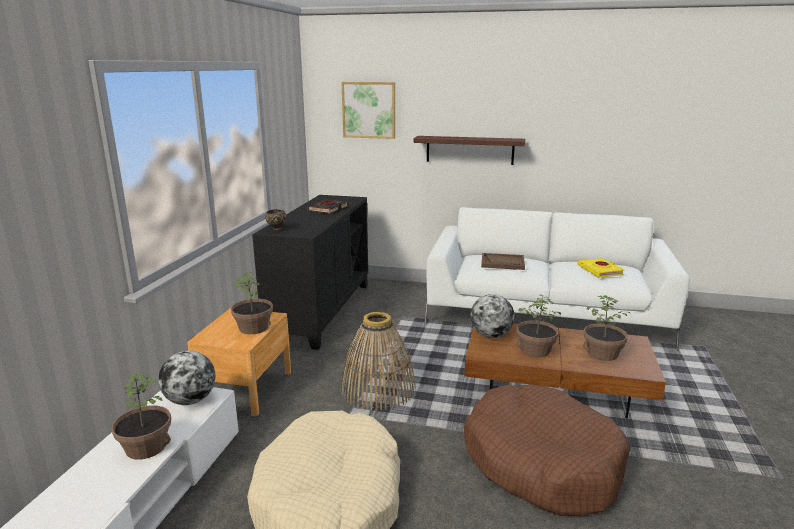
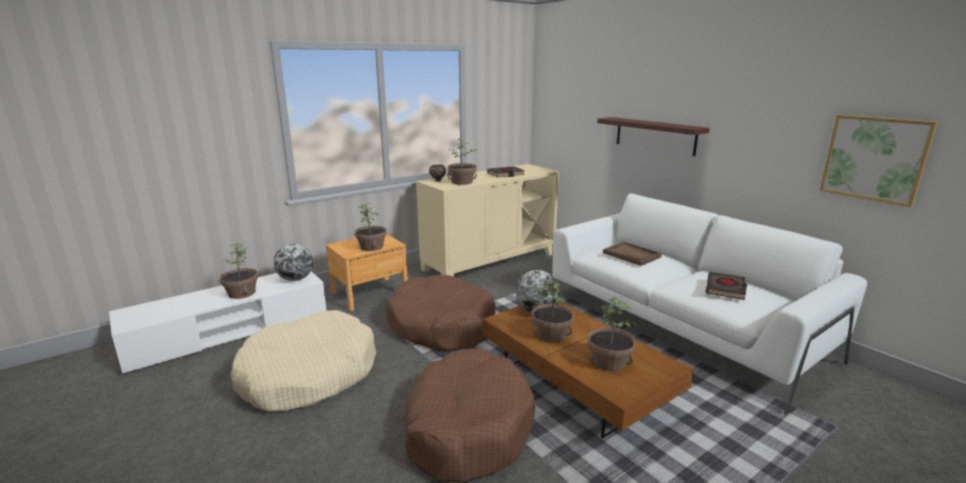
camera: 40 degrees right, 0 degrees up
black cabinet [252,195,368,350] -> beige cabinet [416,164,559,277]
basket [340,312,415,411] -> brown dog bed [385,275,496,352]
picture [342,82,395,139] -> picture moved to [819,114,938,207]
yellow book [578,258,625,277] -> black book [705,272,747,300]
none -> potted plant [448,139,477,185]

